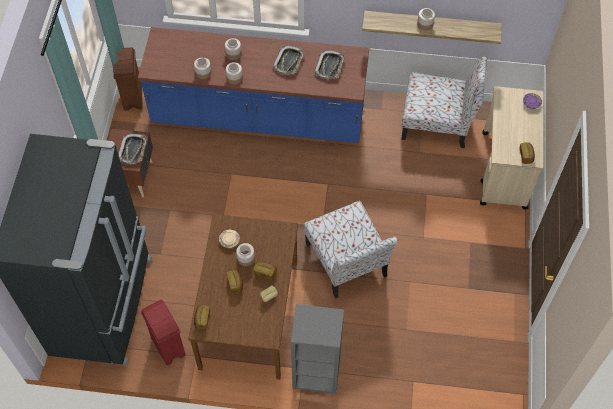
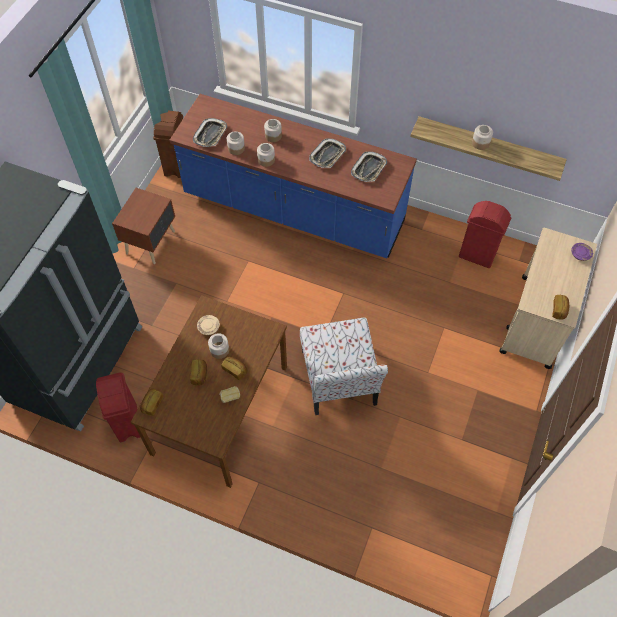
camera: 15 degrees right, 0 degrees up
tray [118,133,147,164] -> tray moved to [193,118,227,147]
grey bookcase [291,304,344,394] -> none
chair [401,56,487,148] -> red trash can [459,201,511,268]

